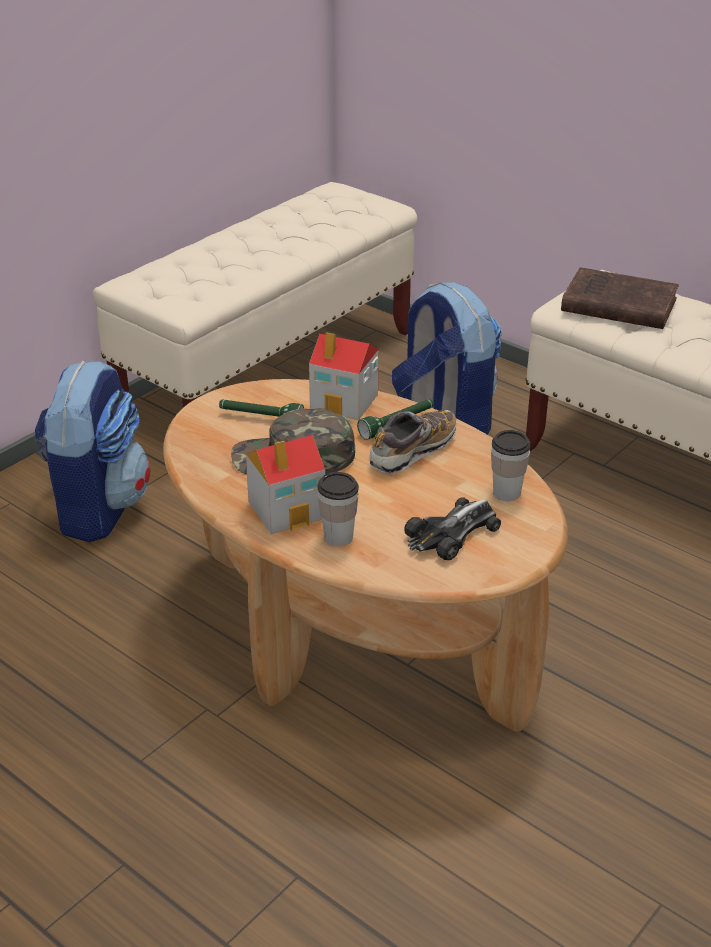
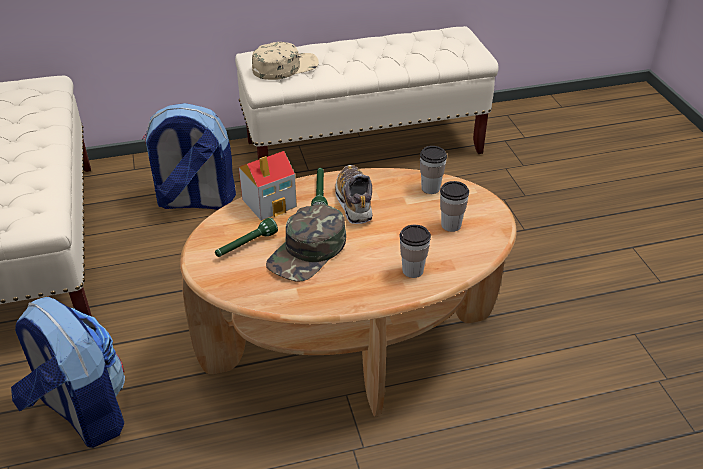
camera: 55 degrees left, 5 degrees up
toy house [246,435,325,534] -> none
toy car [405,497,501,560] -> cup [440,181,469,232]
brown book [561,267,679,329] -> beige cap [252,42,319,80]

